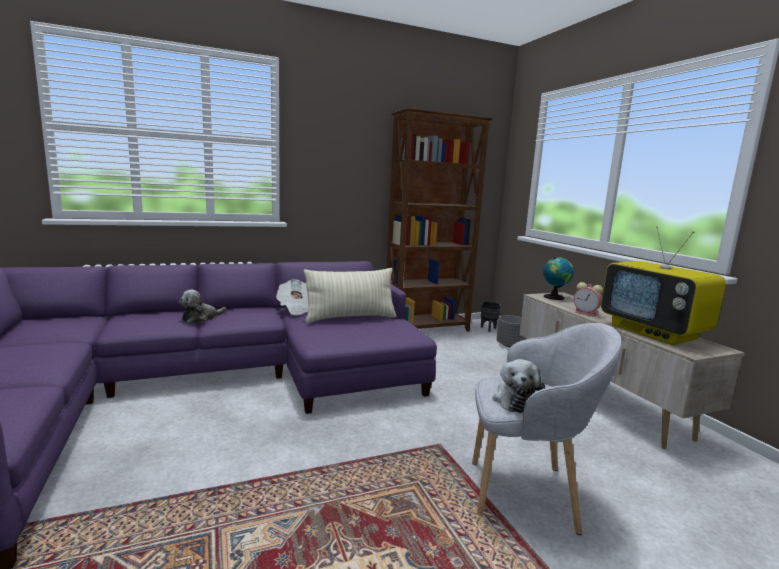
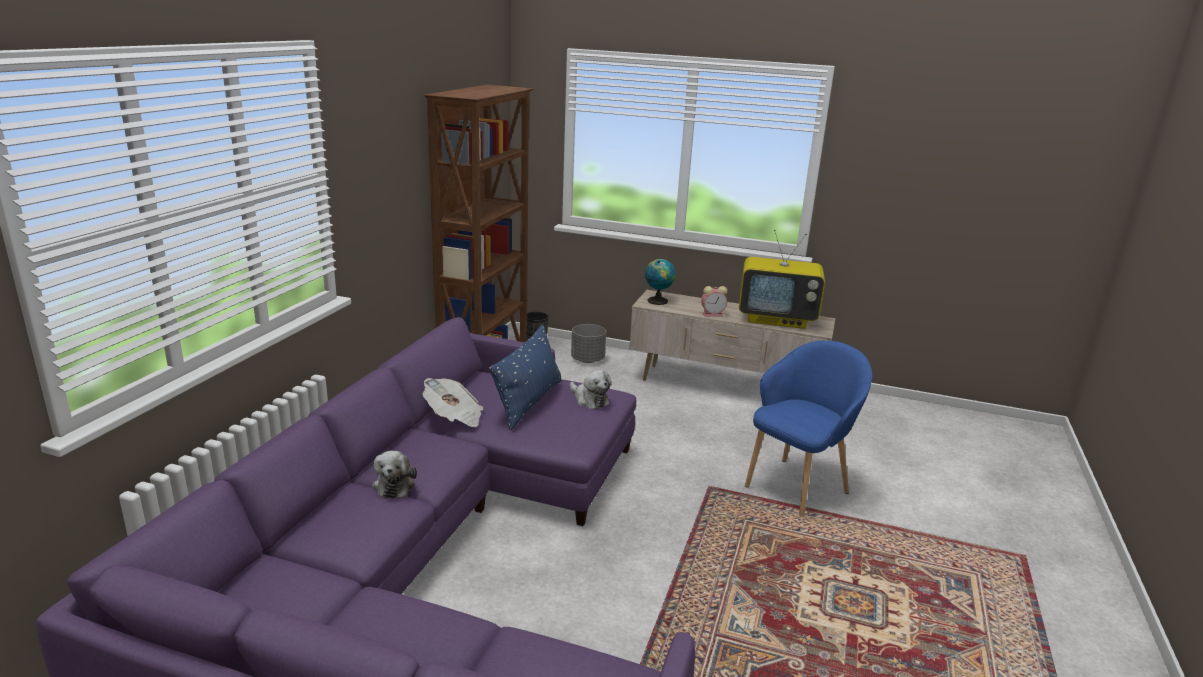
camera: 50 degrees left, 10 degrees up
beige pillow [304,268,396,323] -> blue pillow [489,325,561,430]
grey armchair [472,323,622,535] -> blue armchair [745,340,872,517]
plush toy [492,359,545,413] -> plush toy moved to [570,370,612,409]

